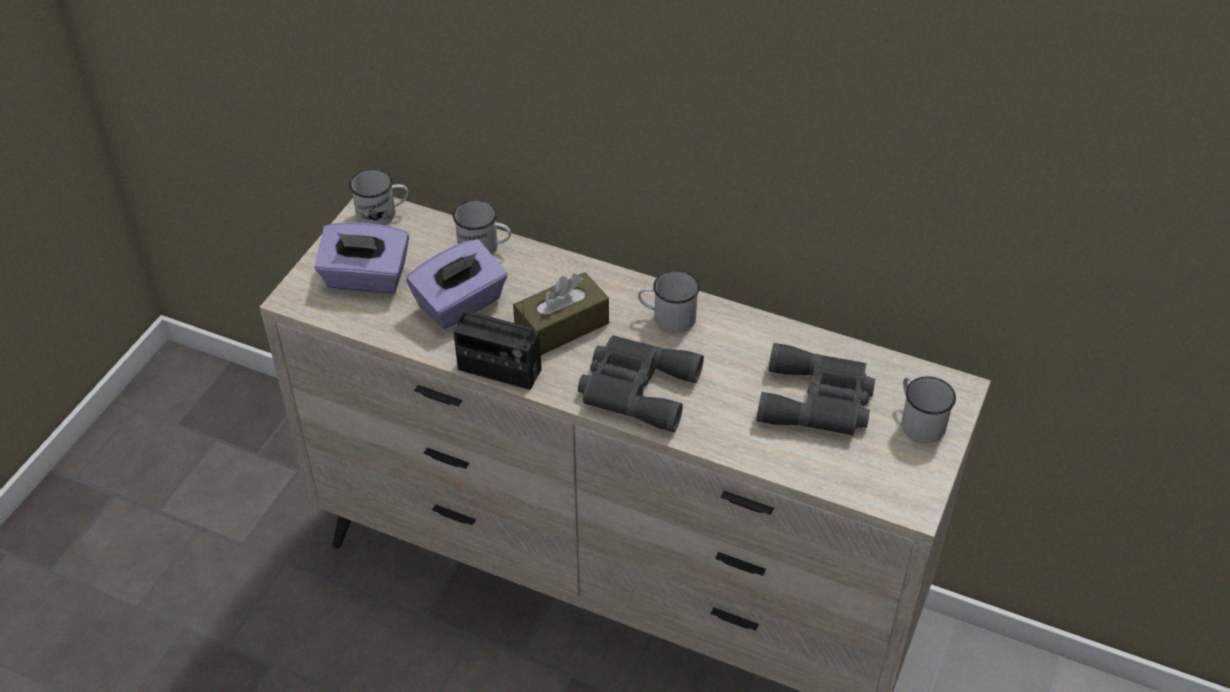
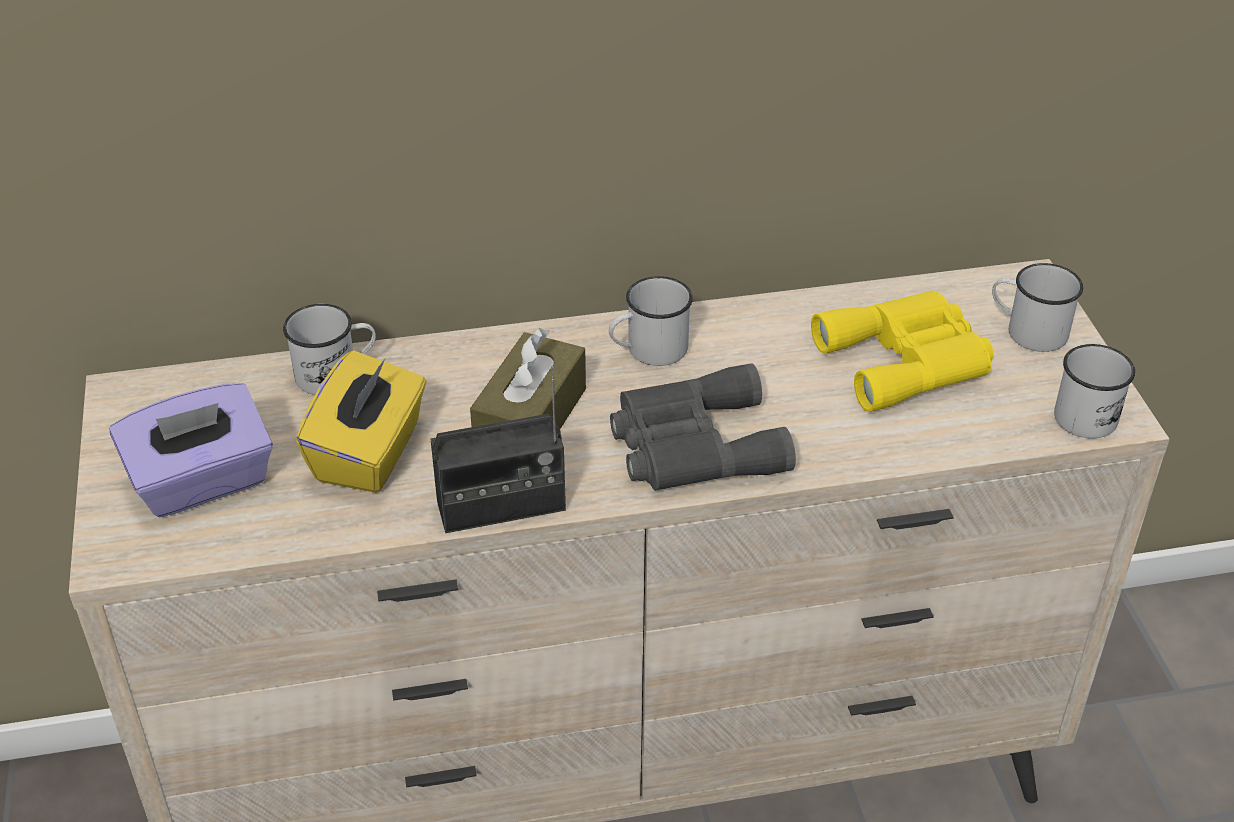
camera: 35 degrees left, 5 degrees down
white mug [349,169,409,225] -> white mug moved to [1054,344,1135,439]
purple tissue box [406,239,508,329] -> yellow tissue box [296,350,427,493]
grey binoculars [757,343,875,436] -> yellow binoculars [811,291,993,412]

